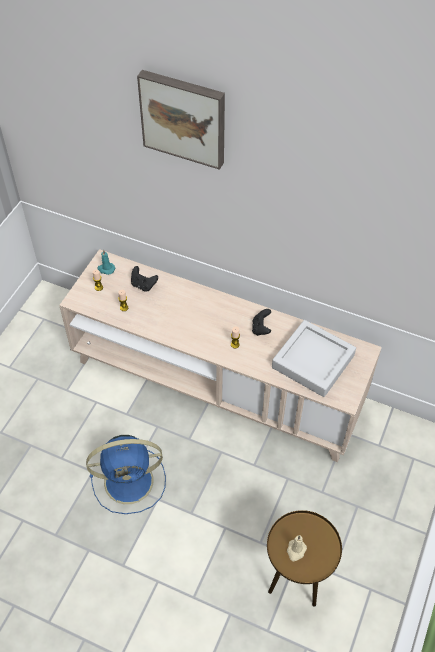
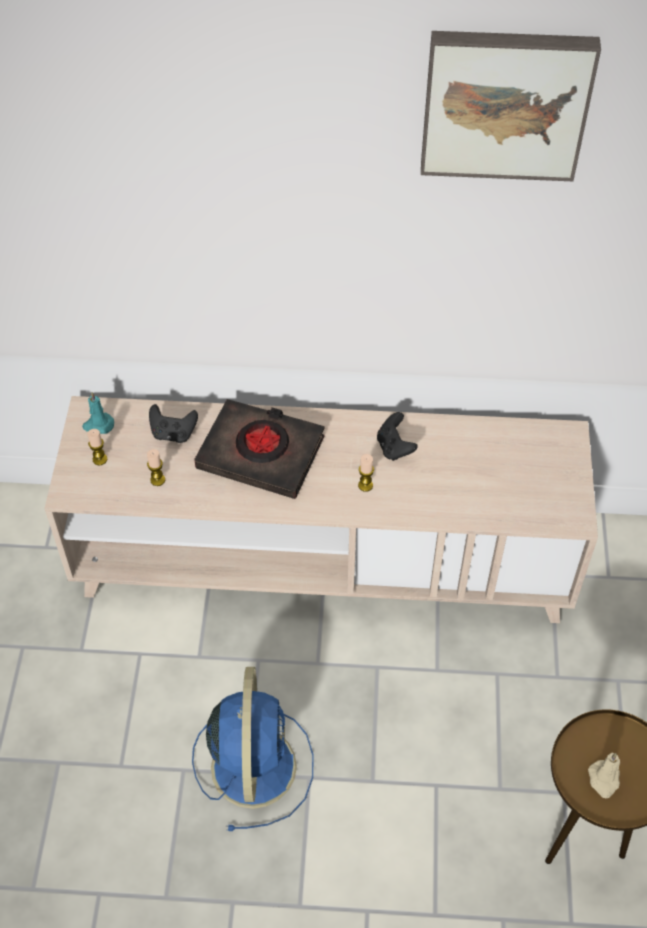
camera: 20 degrees left, 0 degrees up
blue fan [86,435,166,514] -> blue fan turned 60 degrees counterclockwise [192,667,314,831]
picture [137,70,225,170] -> picture moved to [421,31,601,181]
grey tray [272,320,356,397] -> none
none -> black book [194,399,325,499]

